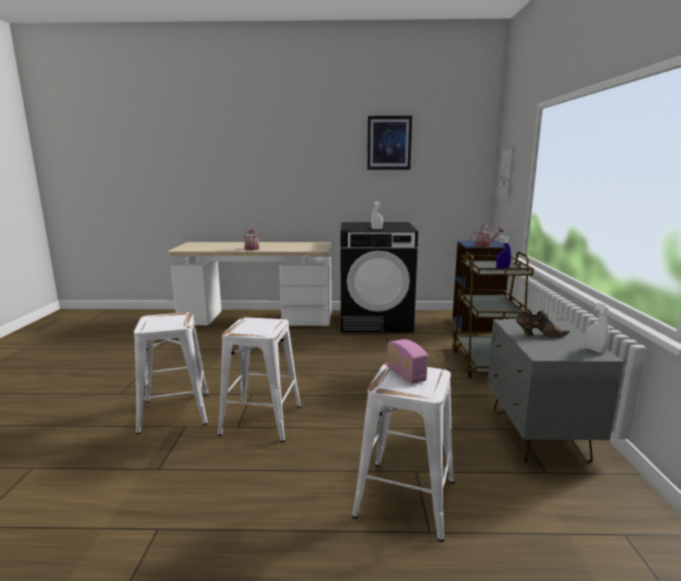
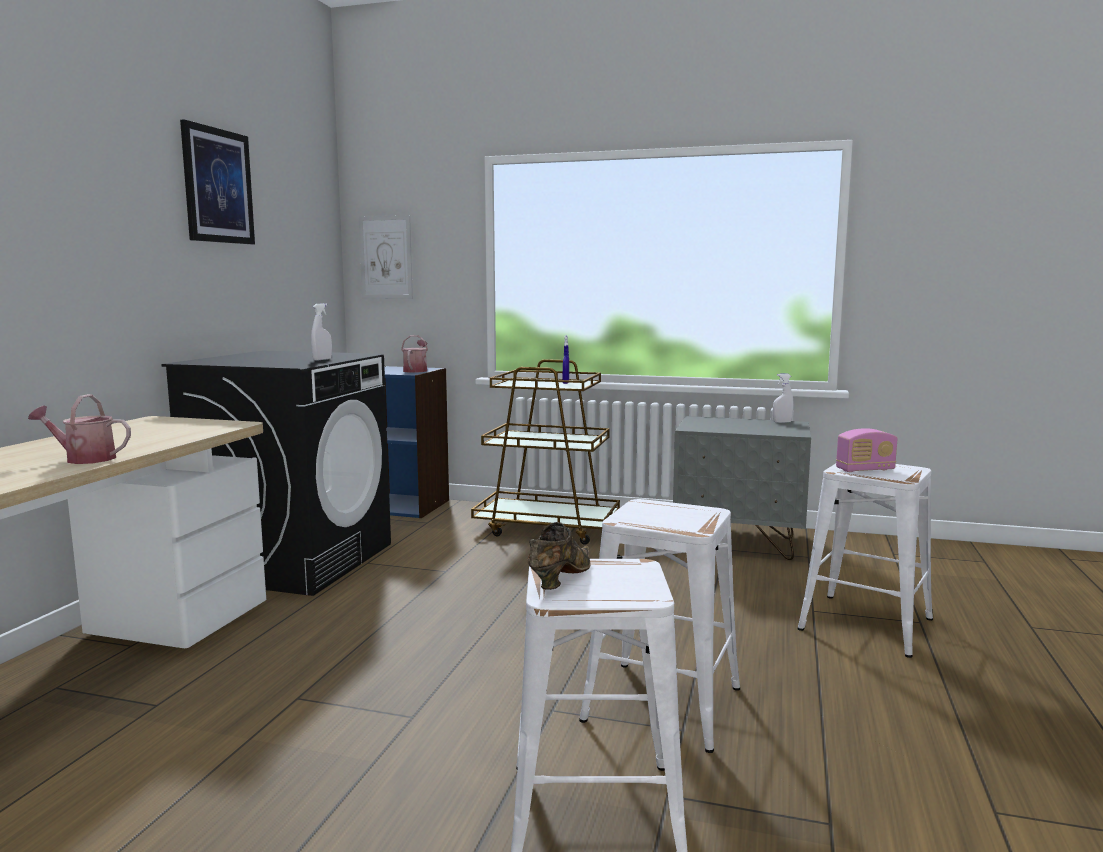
camera: 75 degrees left, 5 degrees down
brown shoe [516,311,570,338] -> brown shoe moved to [527,522,591,590]

